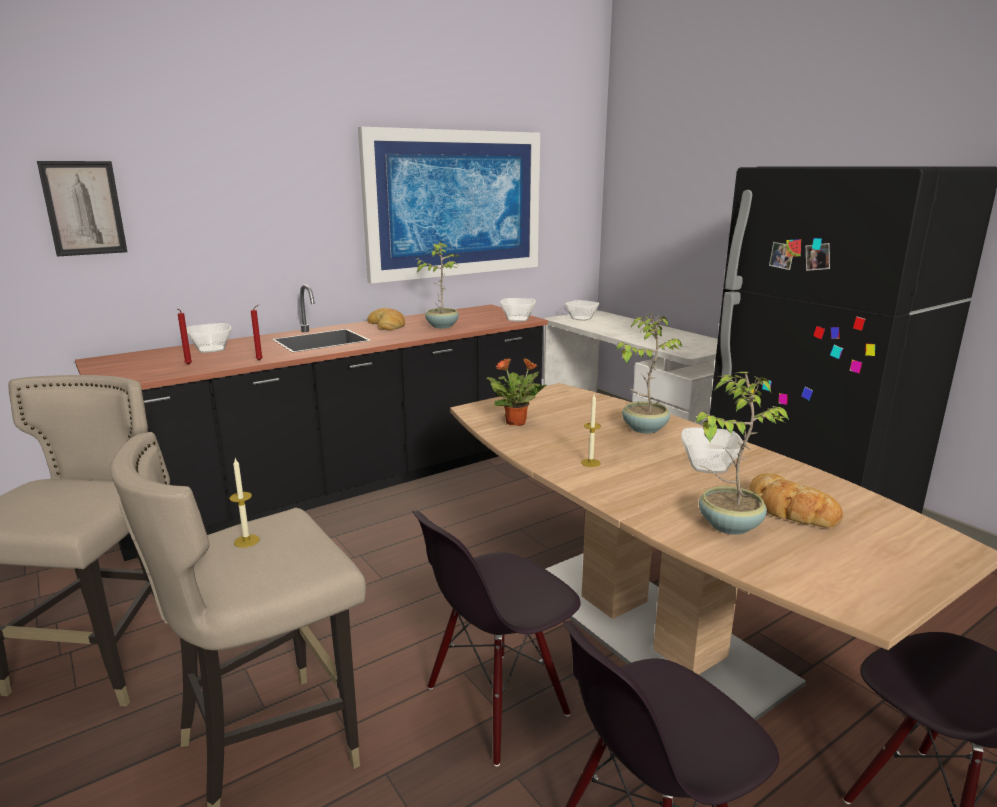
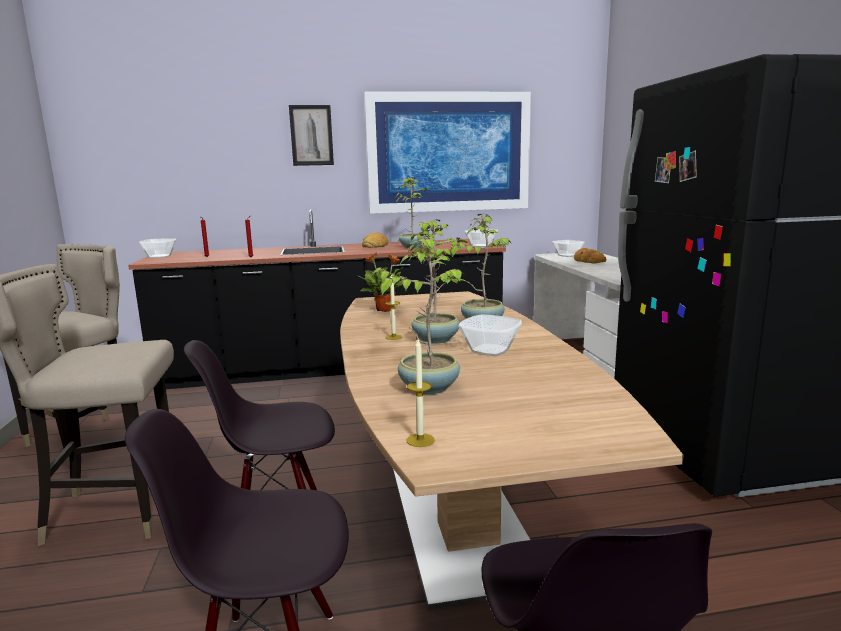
camera: 25 degrees right, 5 degrees down
picture [37,161,127,257] -> picture moved to [289,105,334,166]
bowl [186,323,232,353] -> bowl moved to [139,238,176,258]
candle [229,458,260,548] -> candle moved to [406,340,435,447]
bread [749,473,844,528] -> bread moved to [574,248,606,264]
none -> potted plant [407,219,467,344]

